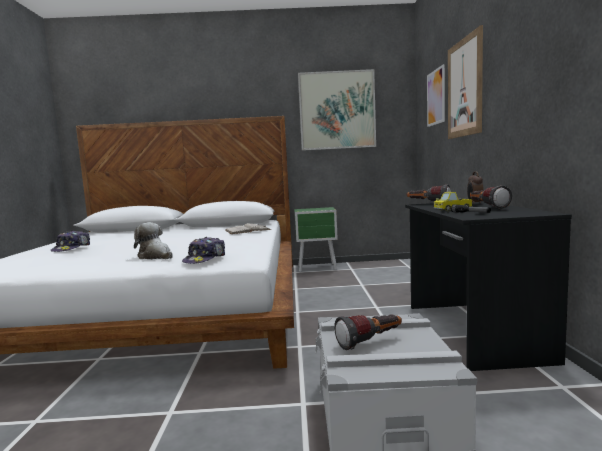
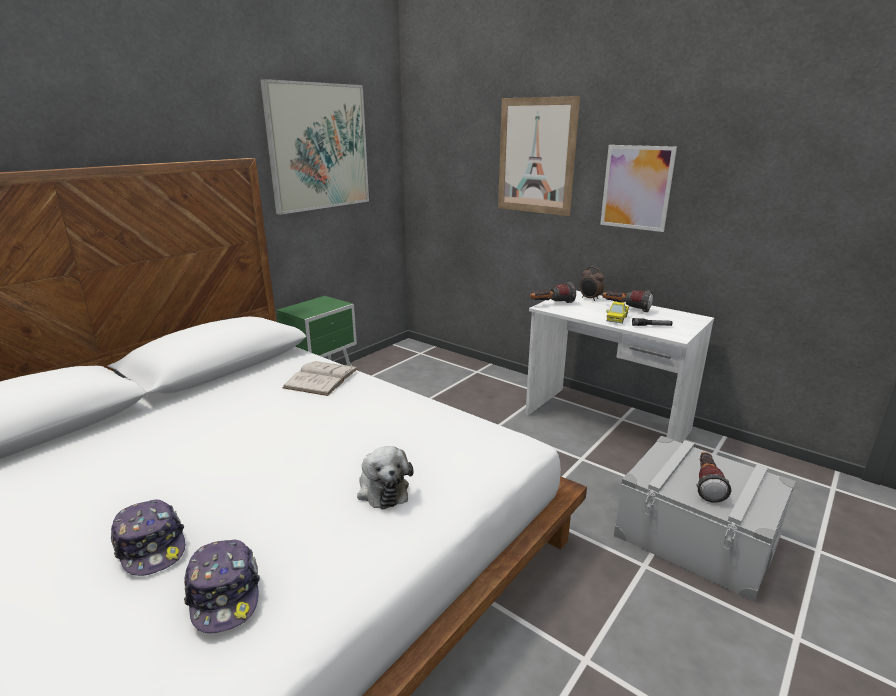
camera: 50 degrees left, 15 degrees up
plush toy [134,222,173,259] -> plush toy turned 105 degrees counterclockwise [357,446,414,509]
cap [182,237,225,264] -> cap moved to [184,540,260,633]
black desk [405,201,572,371] -> white desk [525,291,714,443]
picture [427,64,445,127] -> picture moved to [600,145,677,232]

